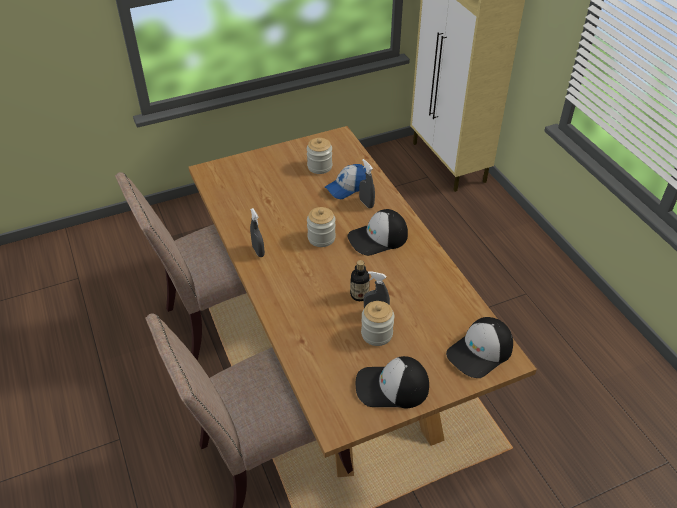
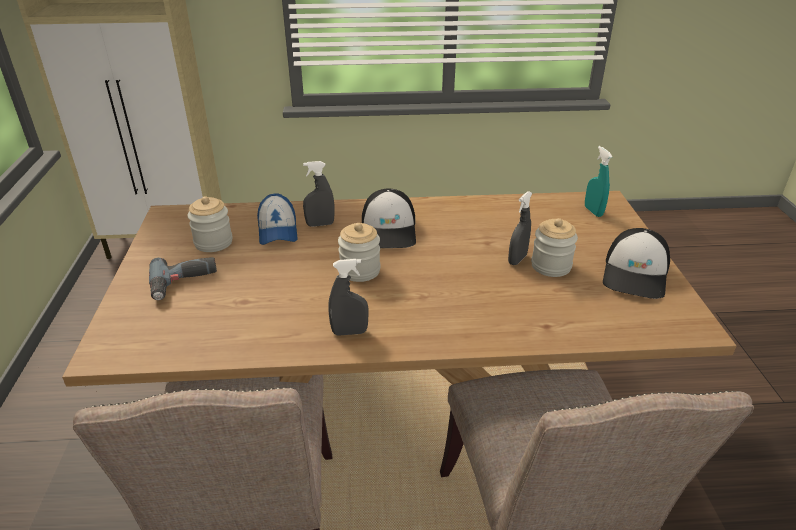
camera: 70 degrees left, 10 degrees down
bottle [350,260,370,301] -> none
cap [446,317,513,378] -> turquoise spray bottle [585,146,612,217]
none -> power drill [149,257,217,300]

